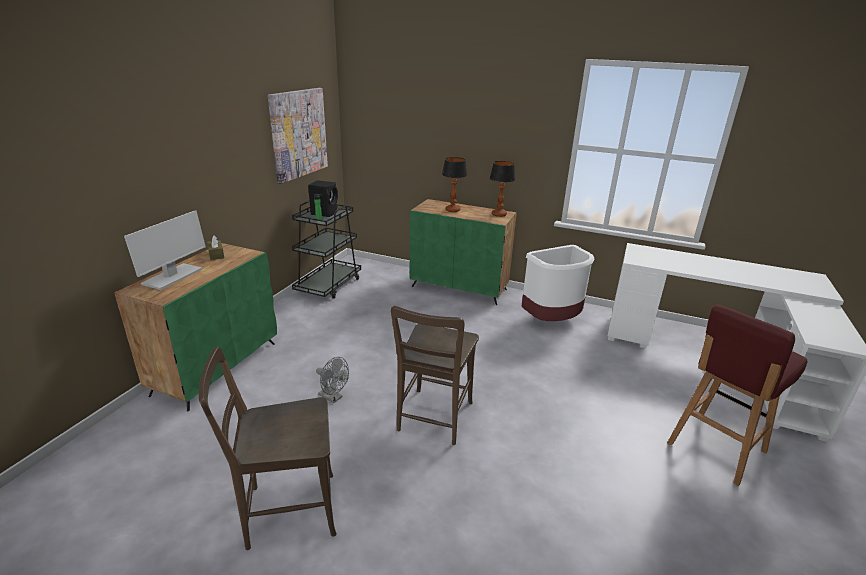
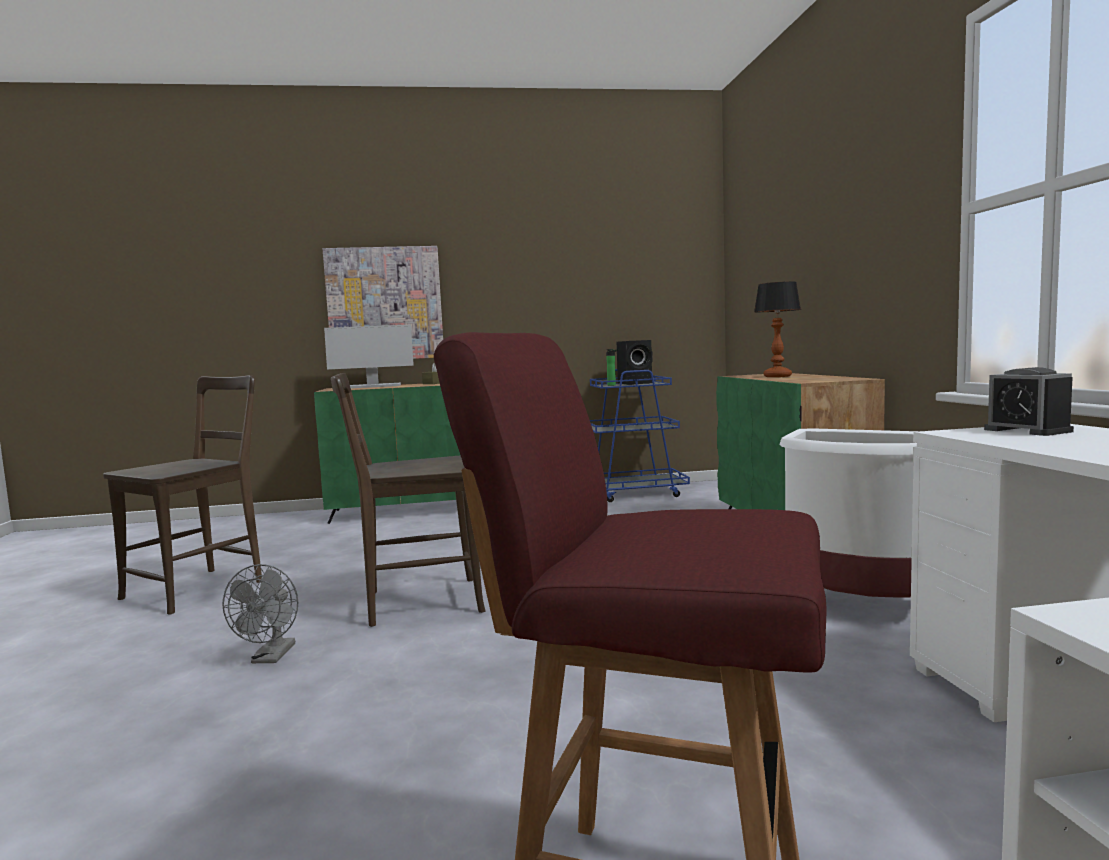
camera: 60 degrees right, 20 degrees down
brown chair [199,347,336,550] -> brown chair turned 75 degrees clockwise [103,375,262,615]
picture [268,88,328,184] -> picture moved to [323,246,443,359]
black cart [292,200,361,299] -> blue cart [590,369,690,502]
grey fan [316,357,349,403] -> grey fan moved to [222,564,298,663]
table lamp [490,161,516,217] -> none
none -> alarm clock [984,367,1074,436]

